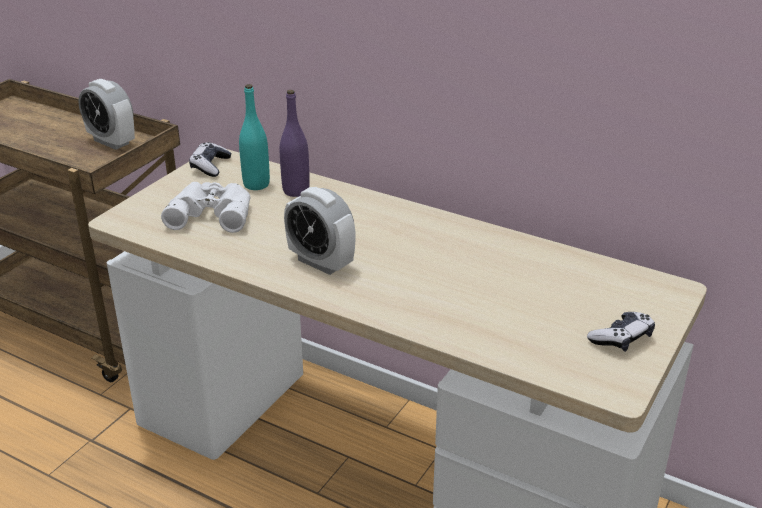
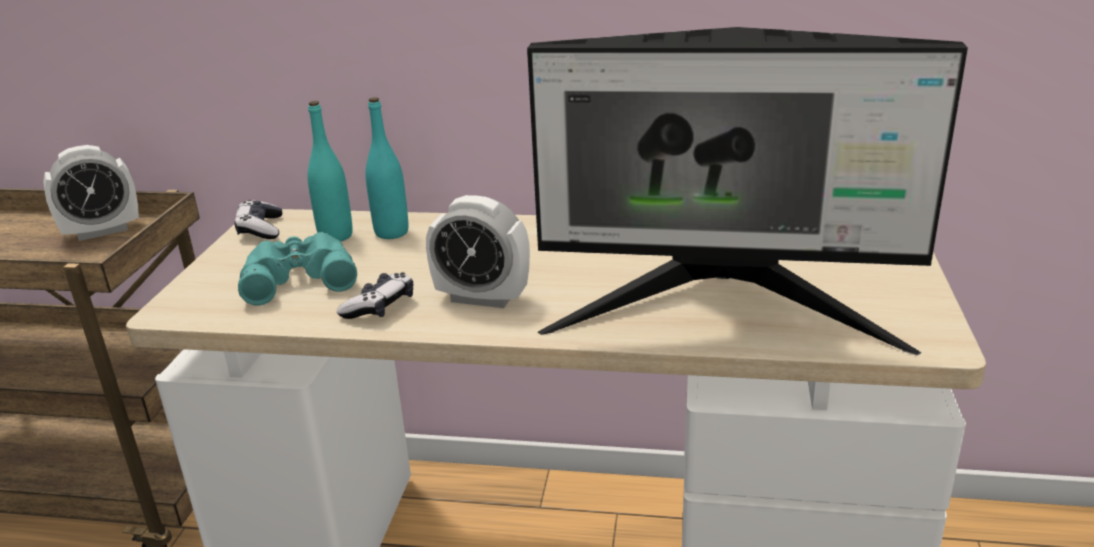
camera: 20 degrees left, 5 degrees down
alarm clock [78,79,135,150] -> alarm clock turned 45 degrees counterclockwise [43,145,139,241]
white binoculars [161,182,251,233] -> turquoise binoculars [238,232,357,306]
purple bottle [280,90,310,197] -> turquoise bottle [365,97,408,239]
game controller [587,312,655,352] -> game controller moved to [337,272,413,319]
none -> monitor [527,27,968,355]

